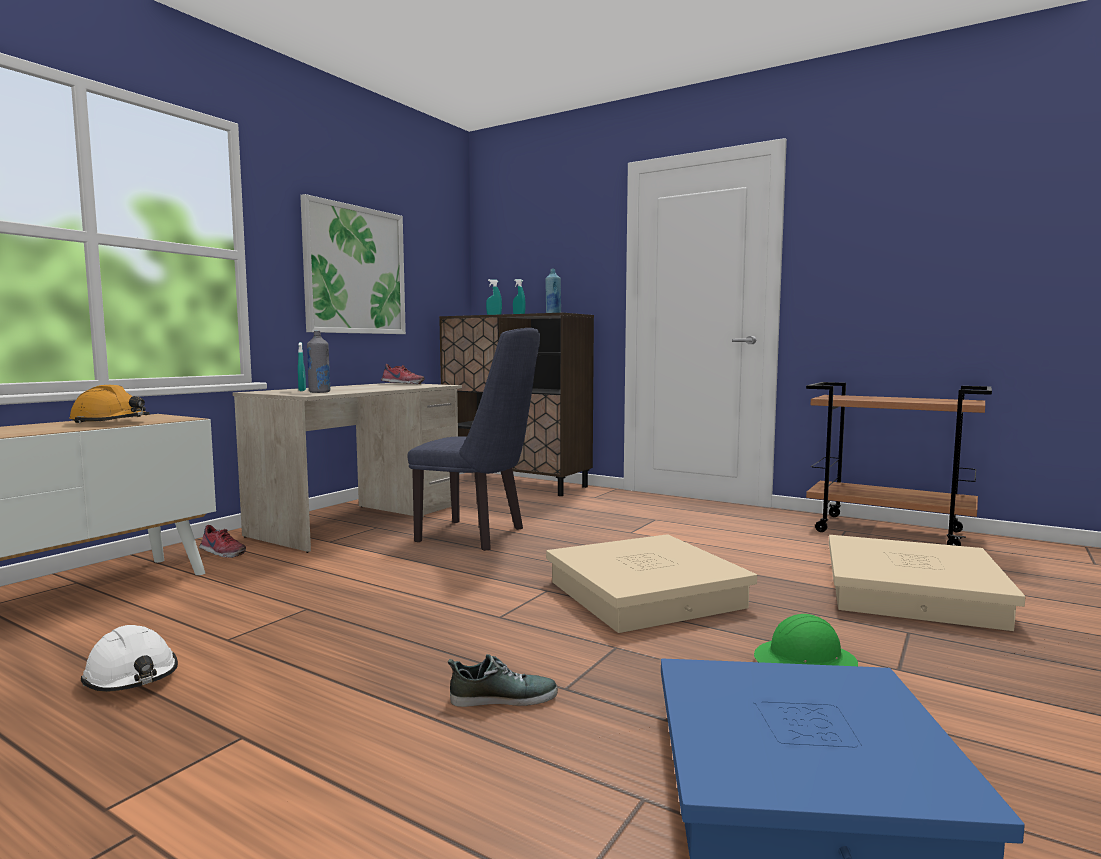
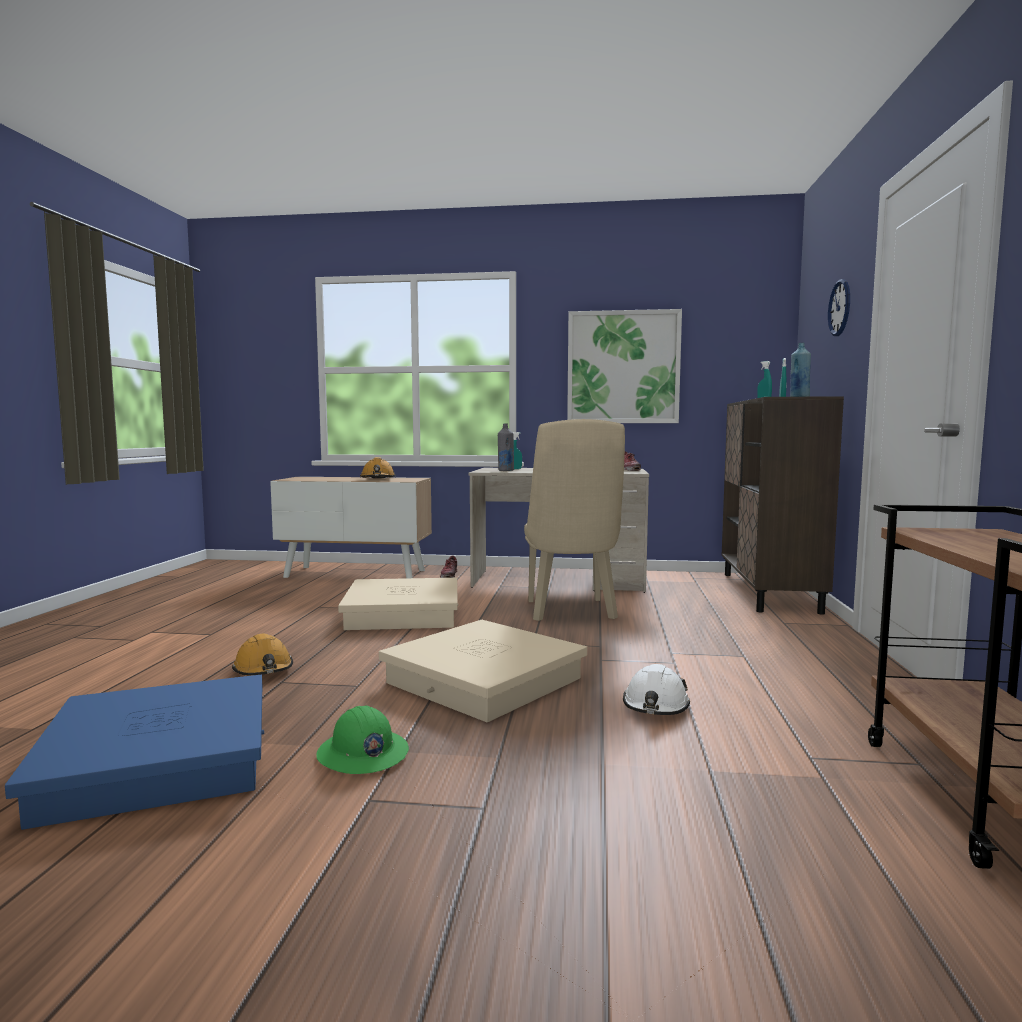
camera: 65 degrees right, 0 degrees up
white hard hat [81,625,178,692] -> white hard hat moved to [623,664,690,715]
blue chair [408,328,540,551] -> beige chair [524,419,625,621]
shoe [448,654,558,707] -> orange hard hat [232,634,293,675]
beige storage box [829,535,1025,631] -> beige storage box moved to [338,578,458,630]
none -> wall clock [828,279,850,336]

